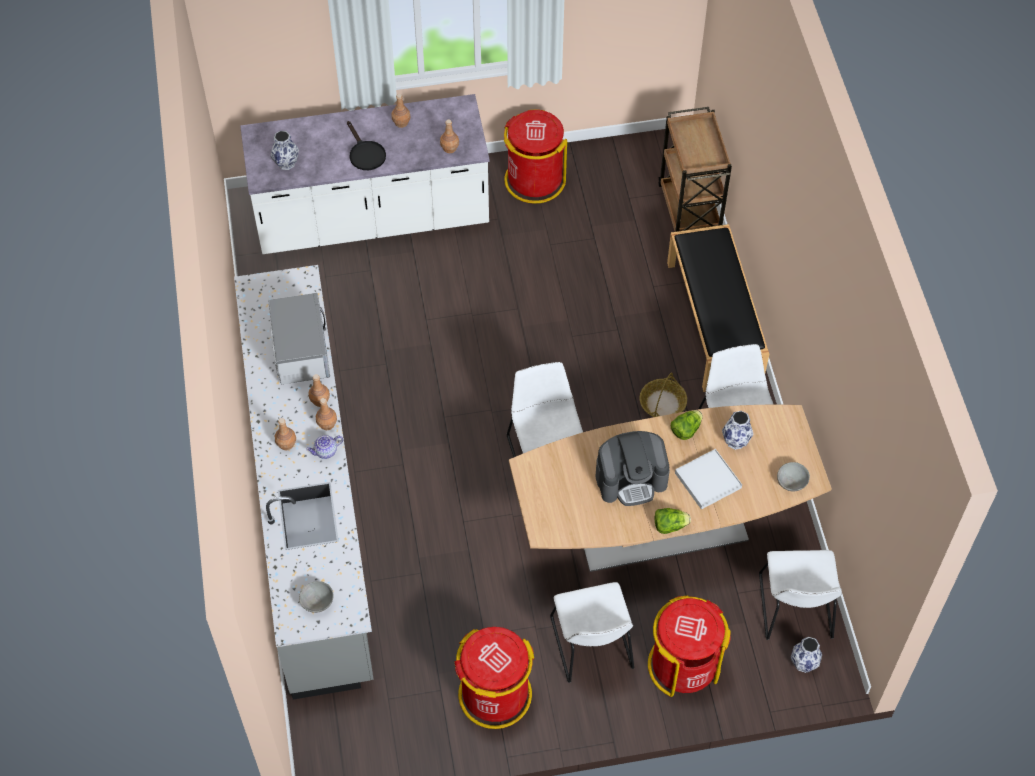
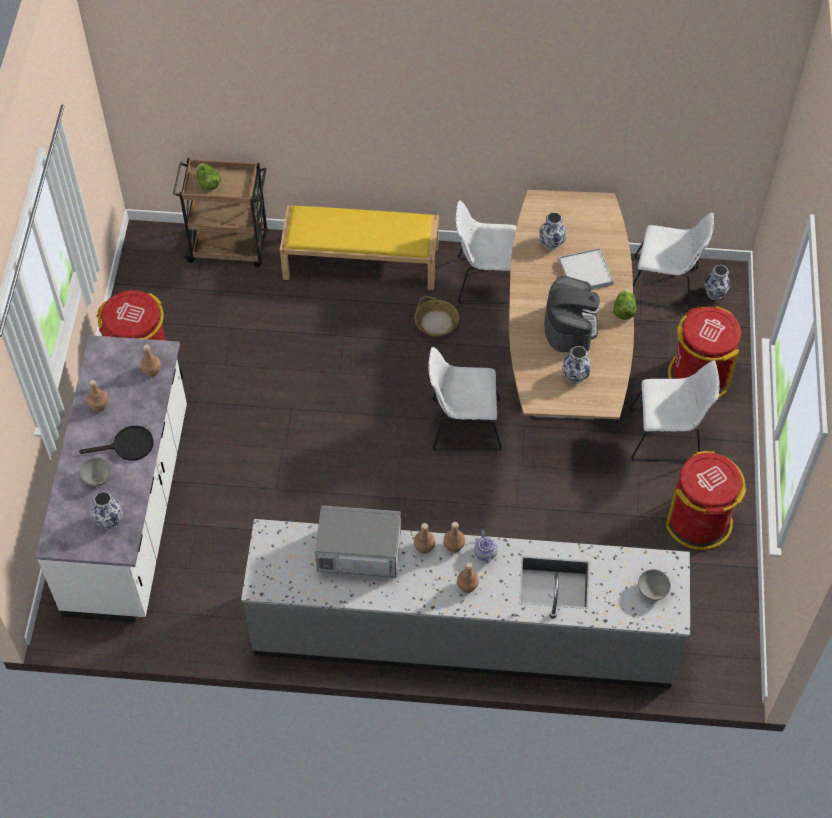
camera: 75 degrees left, 0 degrees up
black bench [667,224,769,392] -> yellow bench [280,205,439,290]
lettuce [671,410,703,440] -> lettuce moved to [197,163,221,191]
grey bowl [777,462,810,492] -> grey bowl moved to [80,457,111,486]
none -> vase [562,346,591,384]

